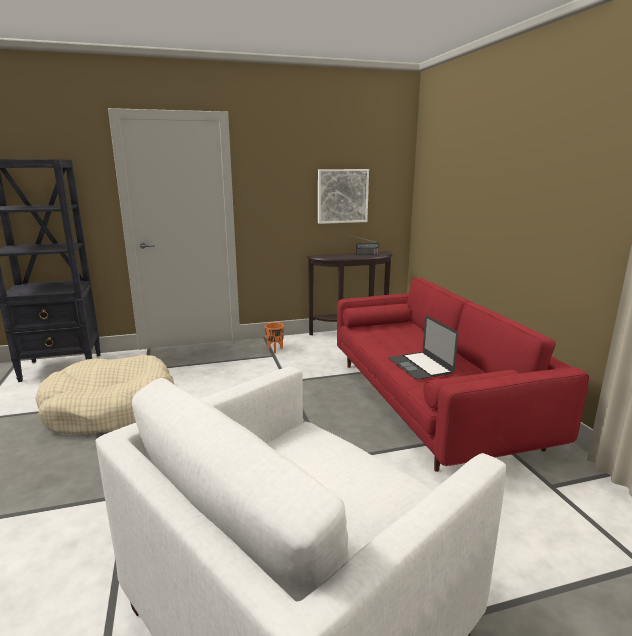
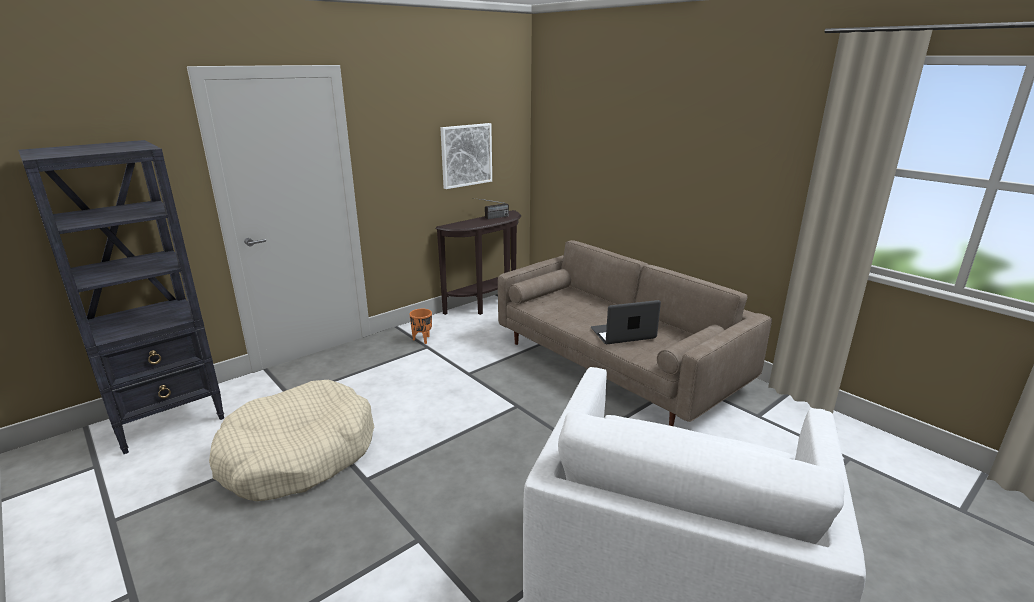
camera: 25 degrees left, 5 degrees up
red sofa [337,277,589,472] -> beige sofa [498,240,772,426]
laptop [388,315,458,380] -> laptop turned 120 degrees clockwise [591,300,661,344]

